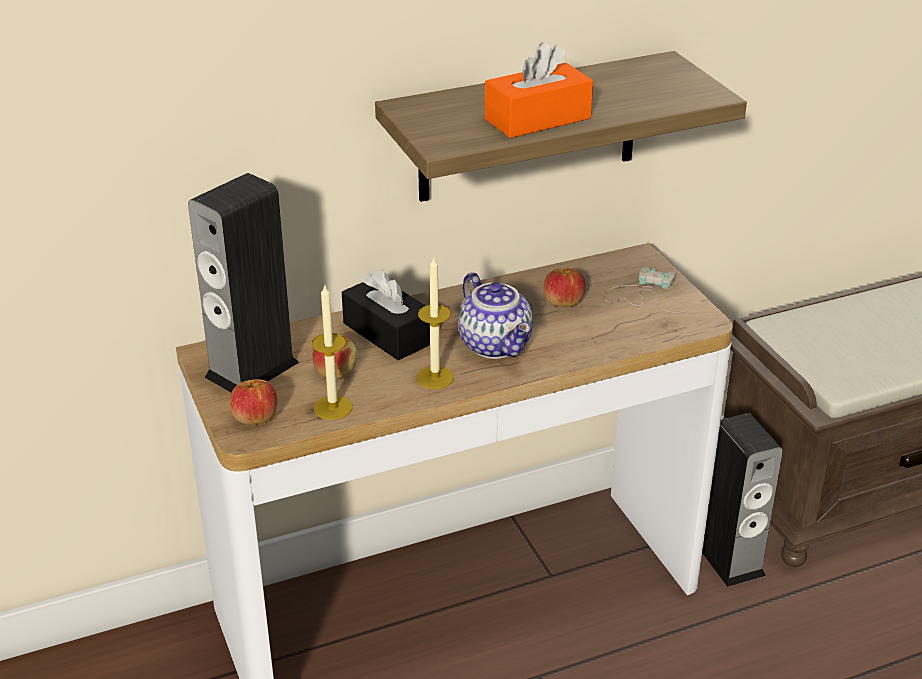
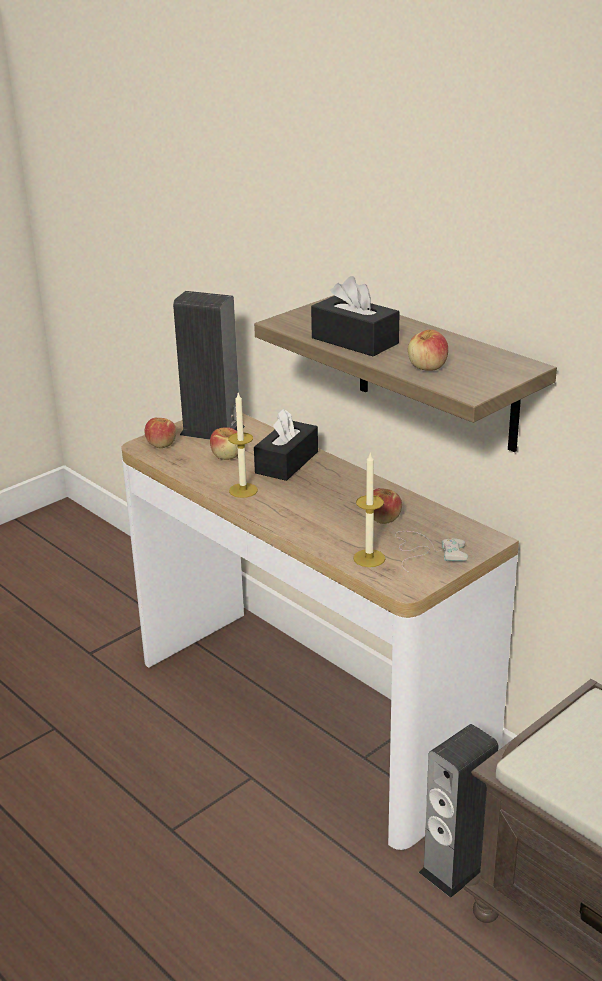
camera: 70 degrees right, 5 degrees down
candle [312,284,352,420] -> candle moved to [353,452,385,567]
teapot [458,272,533,359] -> none
orange tissue box [485,42,593,138] -> black tissue box [311,276,400,356]
none -> apple [408,329,448,371]

